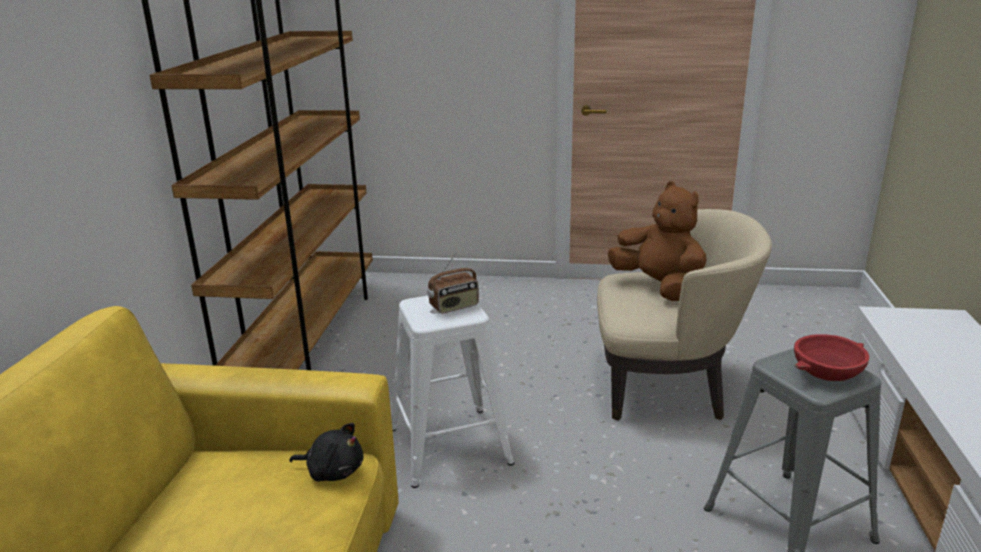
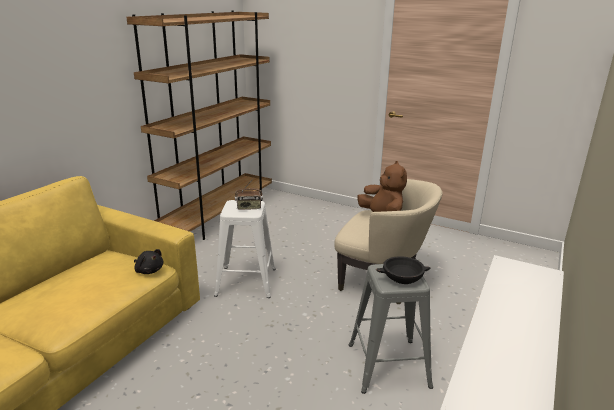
camera: 20 degrees right, 0 degrees up
red bowl [794,334,869,381] -> black bowl [376,256,431,284]

